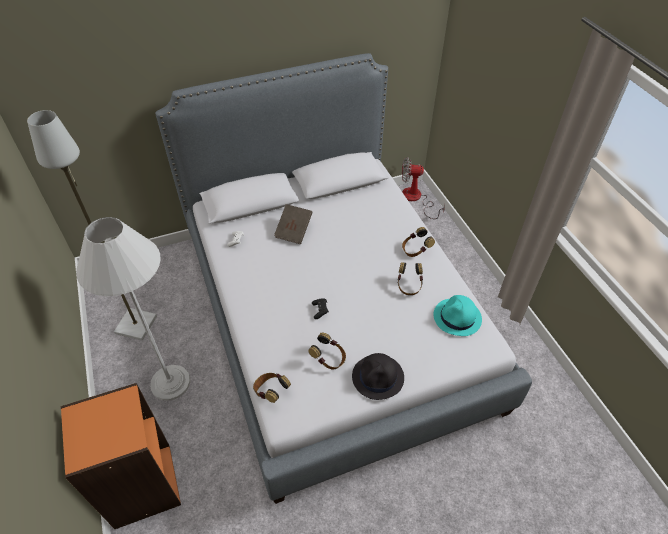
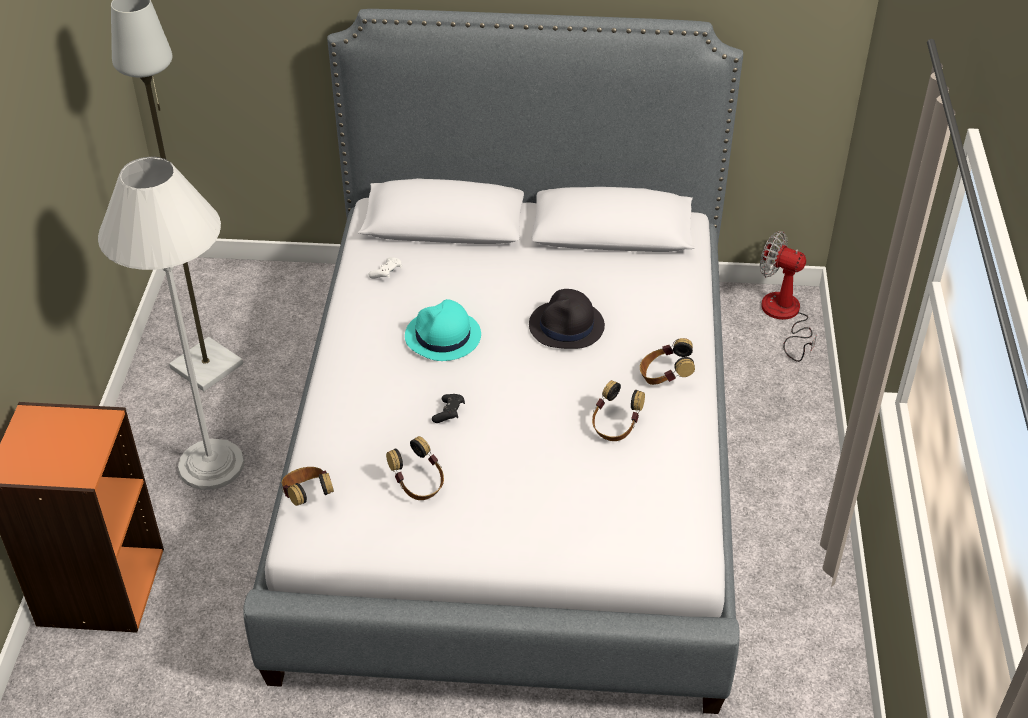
camera: 25 degrees right, 5 degrees down
brown book [274,204,313,244] -> none
black hat [352,353,404,400] -> black hat moved to [529,289,605,349]
turquoise hat [434,295,482,336] -> turquoise hat moved to [405,299,481,361]

